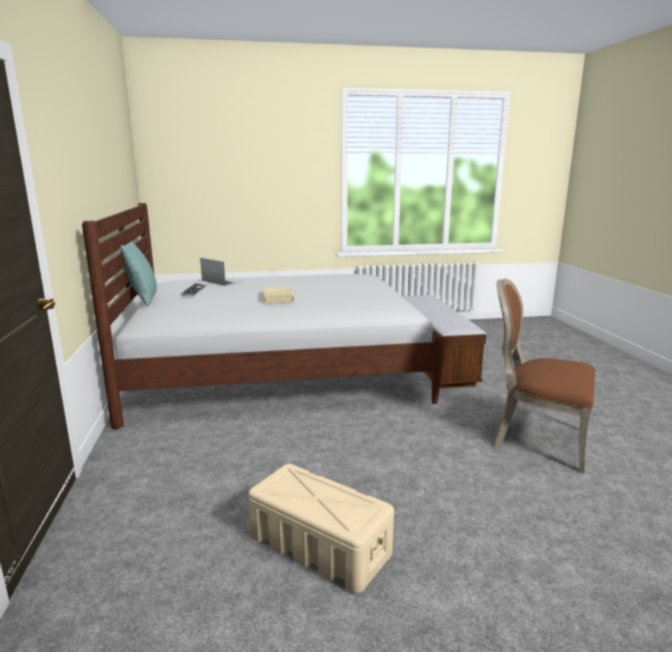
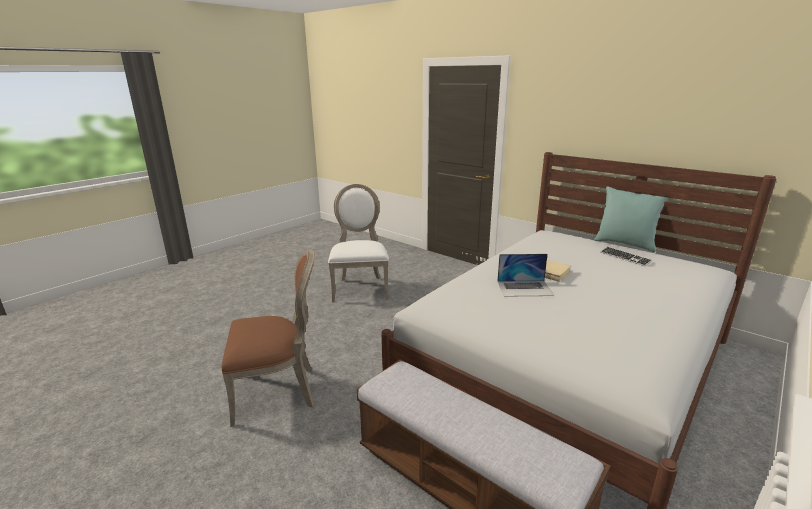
camera: 140 degrees right, 5 degrees up
laptop [200,258,245,286] -> laptop moved to [497,254,554,297]
beige storage box [248,464,394,593] -> white chair [328,184,389,303]

